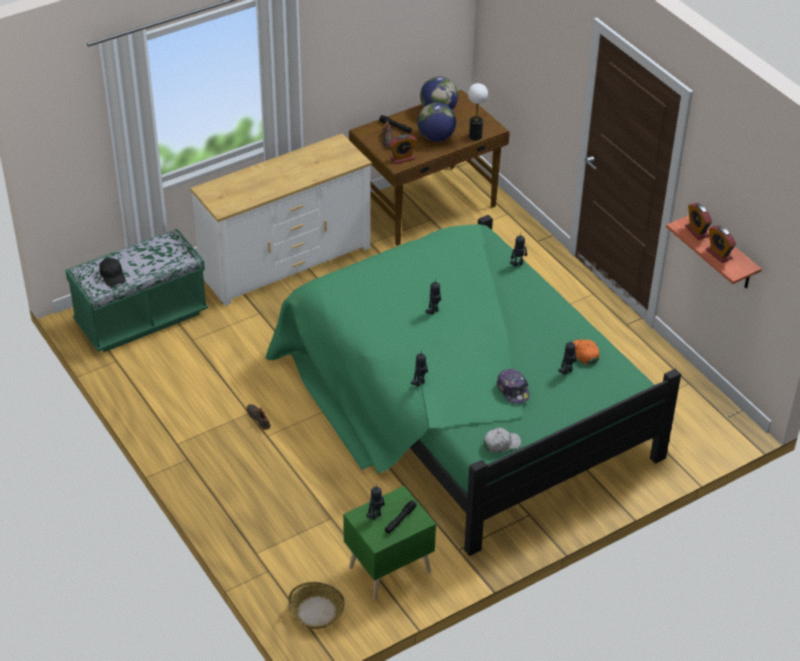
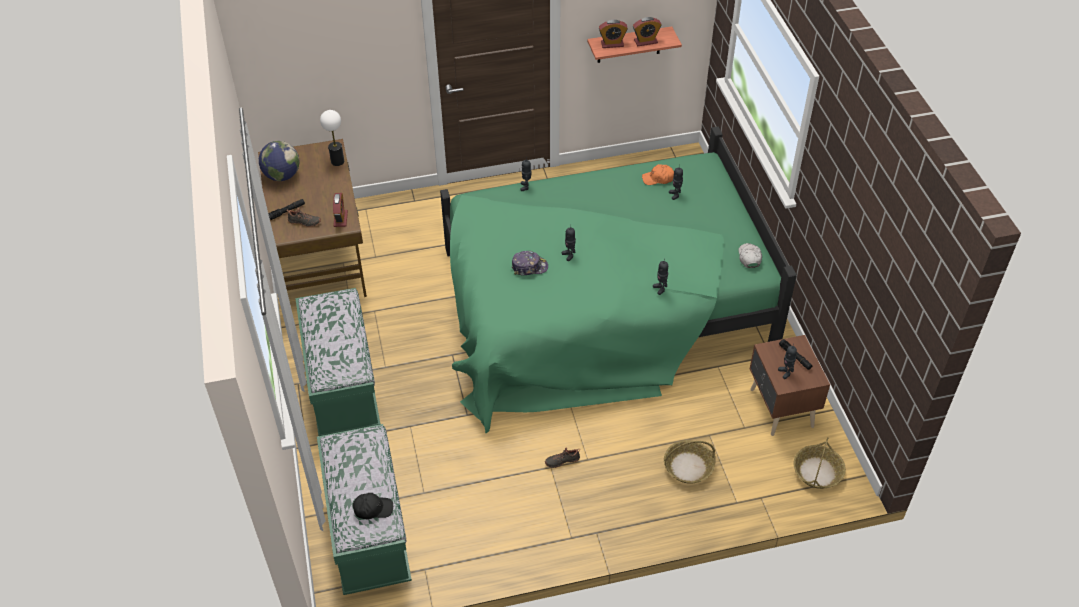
camera: 70 degrees left, 5 degrees up
white dresser [190,133,372,306] -> green bench [295,288,380,436]
green nightstand [343,486,436,600] -> brown nightstand [750,335,830,436]
globe [417,102,456,142] -> none
cap [497,369,530,404] -> cap moved to [511,251,548,276]
none -> basket [664,440,716,484]

